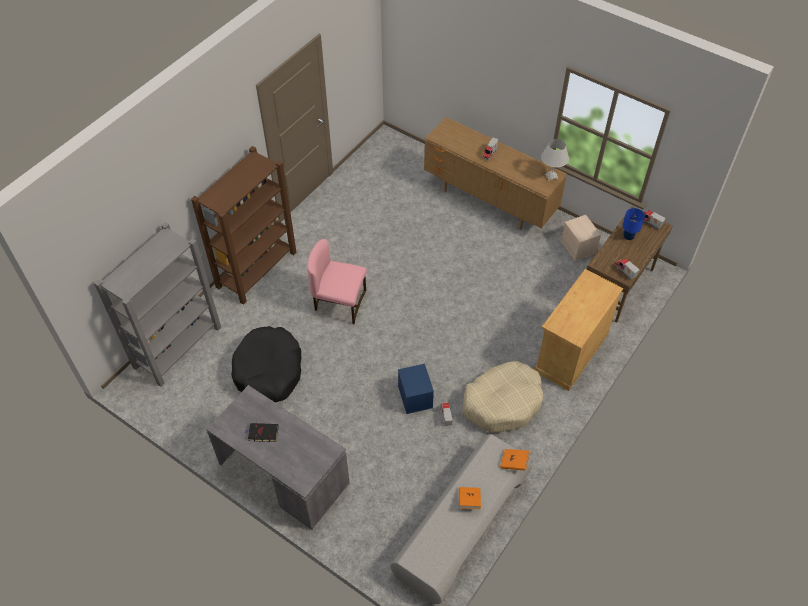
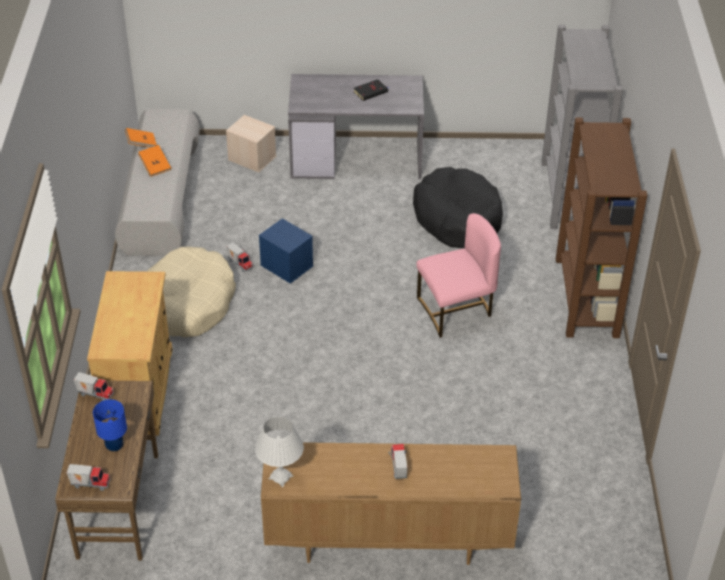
camera: 145 degrees right, 10 degrees down
orange book [500,449,530,471] -> orange book moved to [125,128,157,148]
beige storage box [561,215,601,261] -> beige storage box moved to [226,115,277,172]

